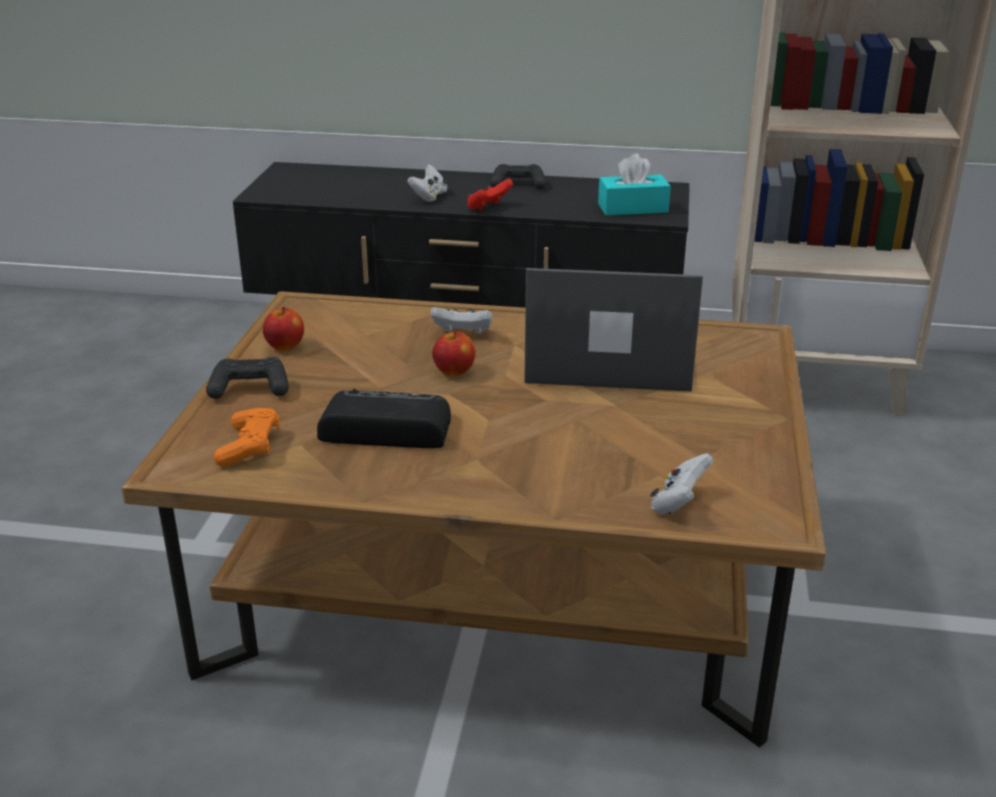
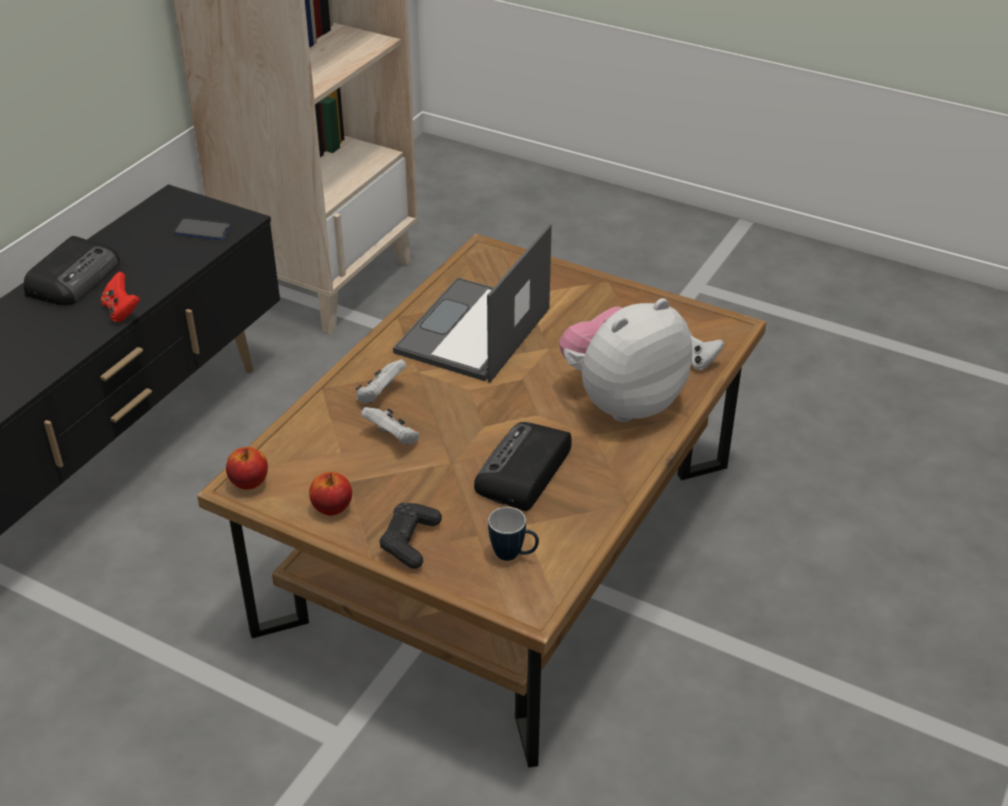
camera: 70 degrees left, 10 degrees up
orange game controller [214,408,280,467] -> mug [488,507,539,561]
white game controller [407,164,448,202] -> white game controller moved to [361,407,419,445]
apple [432,331,475,376] -> apple moved to [226,447,268,490]
black game controller [490,164,546,189] -> radio [23,236,120,305]
turquoise tissue box [598,154,671,216] -> phone [174,218,231,240]
none -> plush toy [559,298,692,422]

